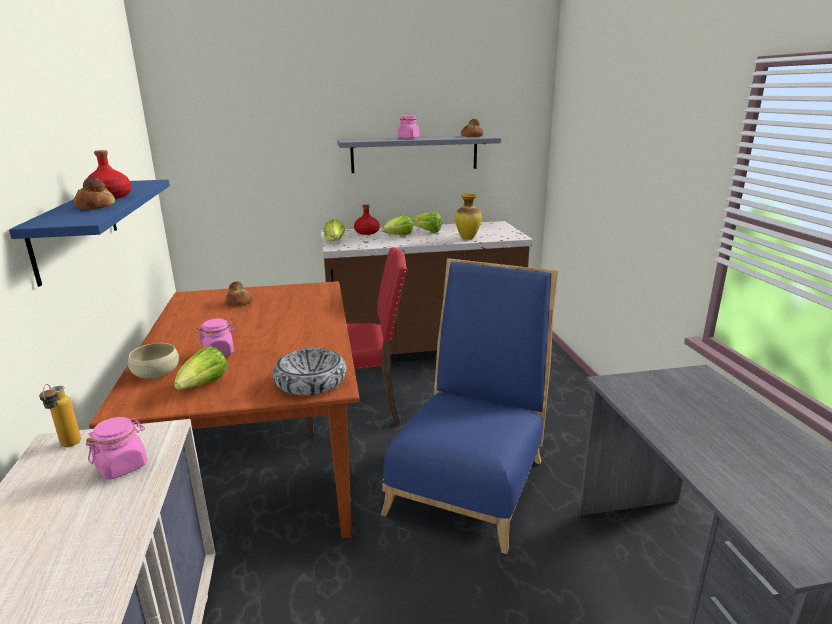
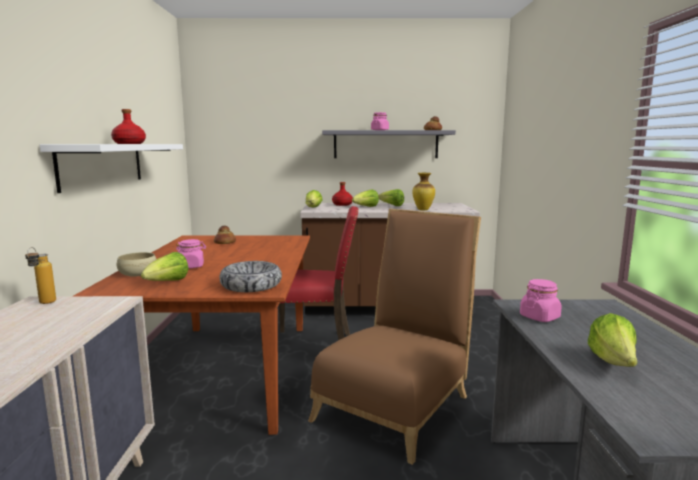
camera: 10 degrees right, 10 degrees down
blue shelf [9,180,170,287] -> white shelf [40,144,183,193]
bread [73,177,115,209] -> none
pink jar [86,417,148,479] -> pink jar moved to [520,279,562,322]
blue chair [381,258,559,554] -> brown chair [308,209,481,465]
none -> lettuce [588,313,638,367]

